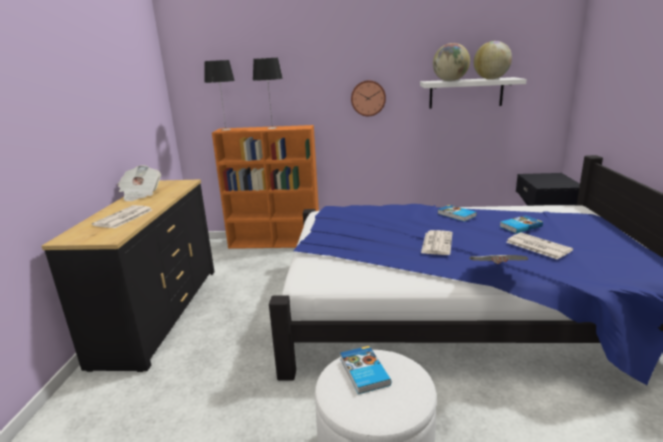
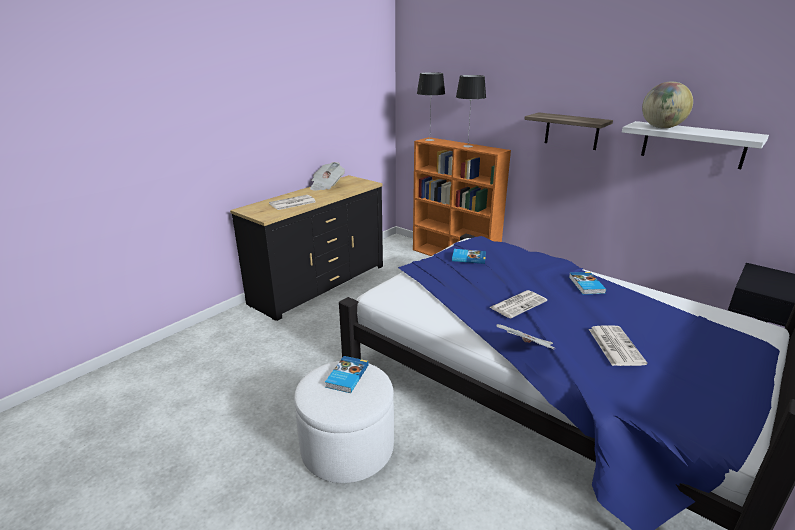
camera: 35 degrees right, 5 degrees up
wall clock [351,80,386,116] -> shelf [524,112,613,150]
globe [474,41,512,79] -> none
book [500,215,543,233] -> book moved to [452,249,486,264]

